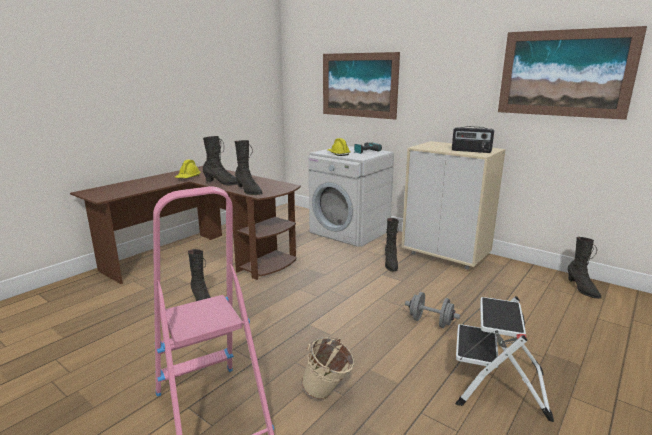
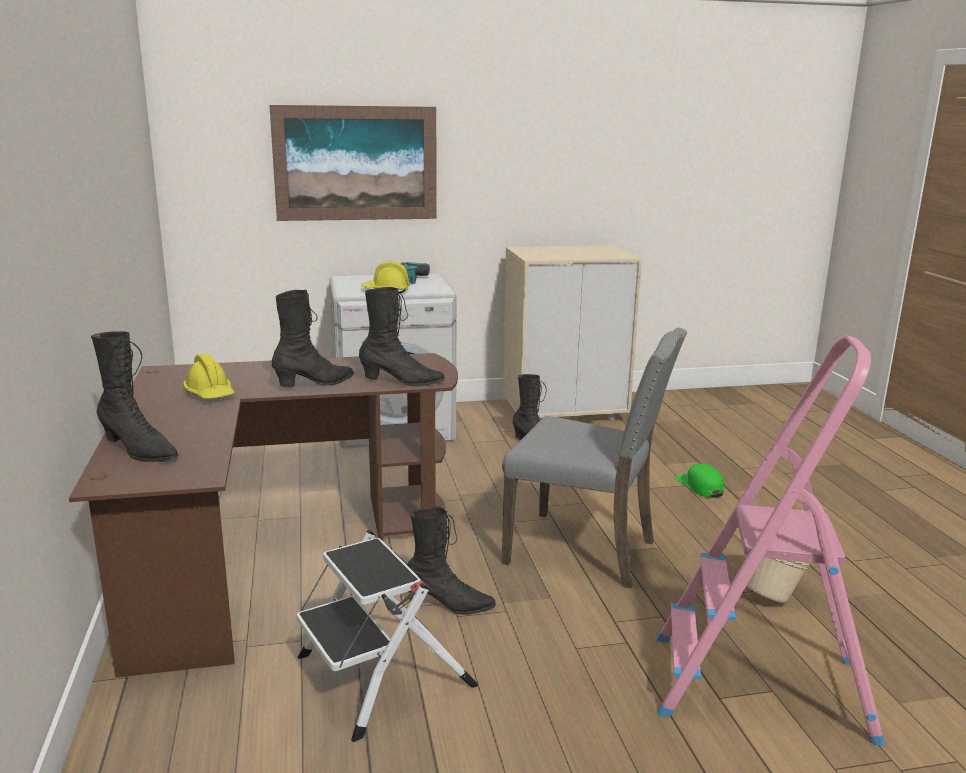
camera: 50 degrees left, 0 degrees up
grey dumbbell [405,292,460,328] -> green cap [675,463,724,498]
radio [452,126,494,153] -> none
step ladder [455,296,554,422] -> step ladder moved to [297,530,478,742]
picture [498,26,647,120] -> none
black boot [568,237,601,299] -> black boot moved to [91,331,178,462]
none -> grey chair [502,327,687,589]

